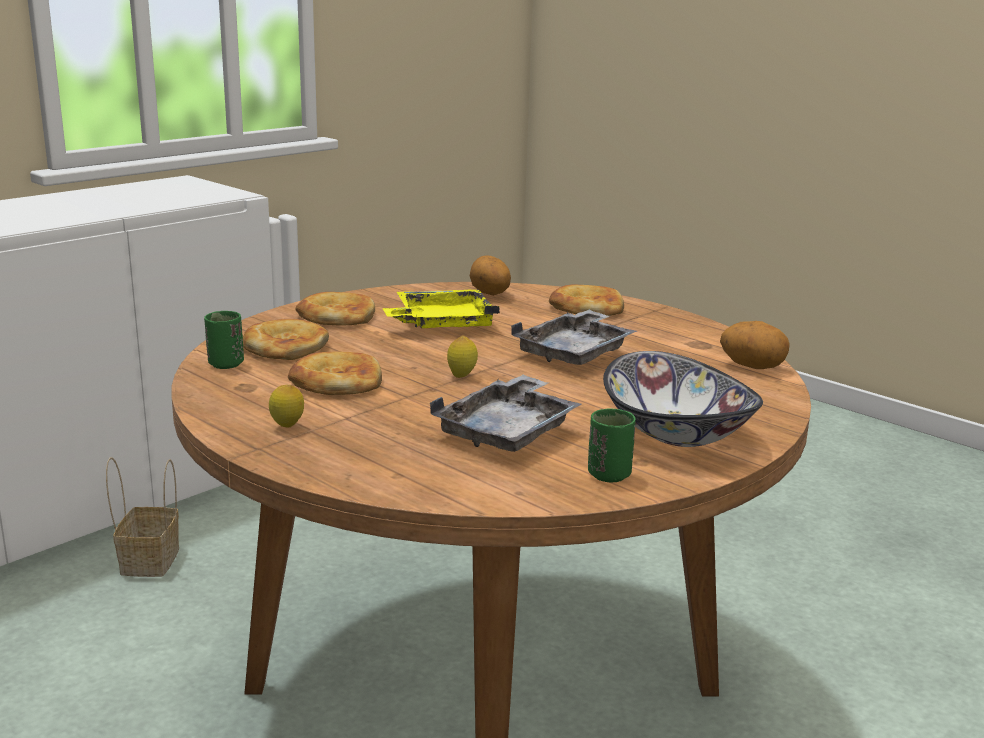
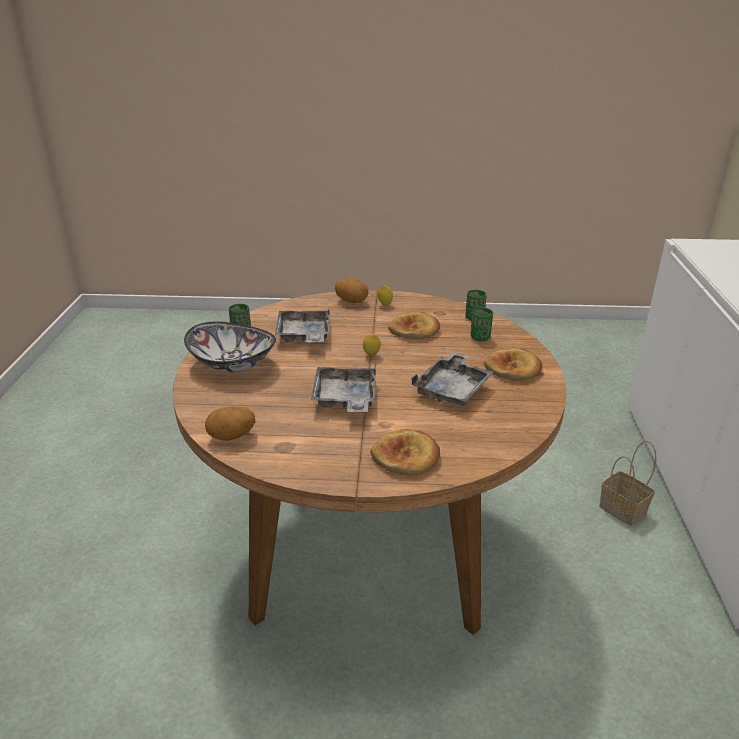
camera: 140 degrees right, 10 degrees up
bread [243,319,329,360] -> green cup [470,307,493,341]
yellow tray [383,289,500,328] -> grey tray [411,351,494,406]
potato [470,255,511,296] -> potato moved to [335,277,368,303]

